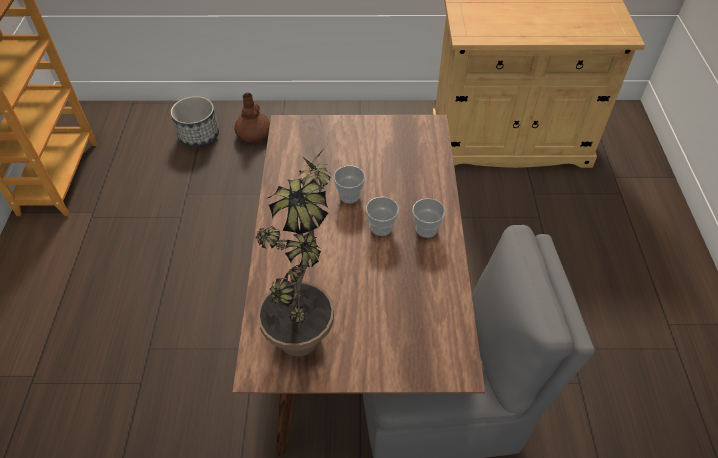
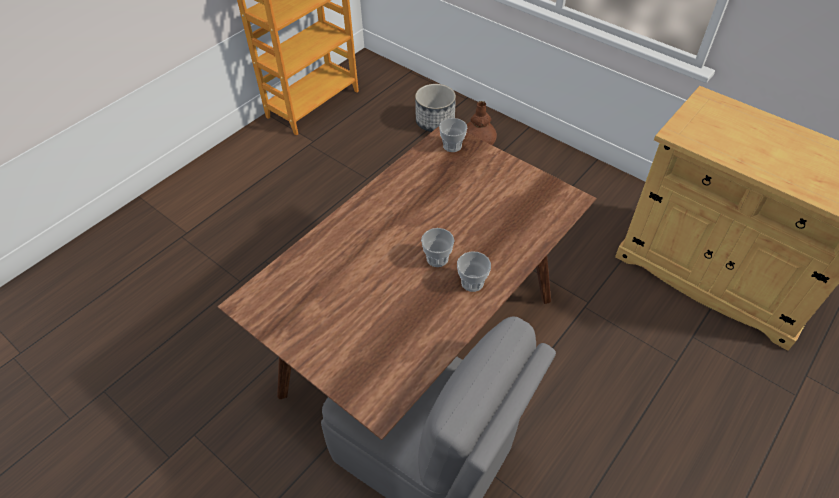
camera: 40 degrees right, 0 degrees up
potted plant [256,145,334,356] -> none
cup [334,166,365,203] -> cup moved to [439,118,467,152]

